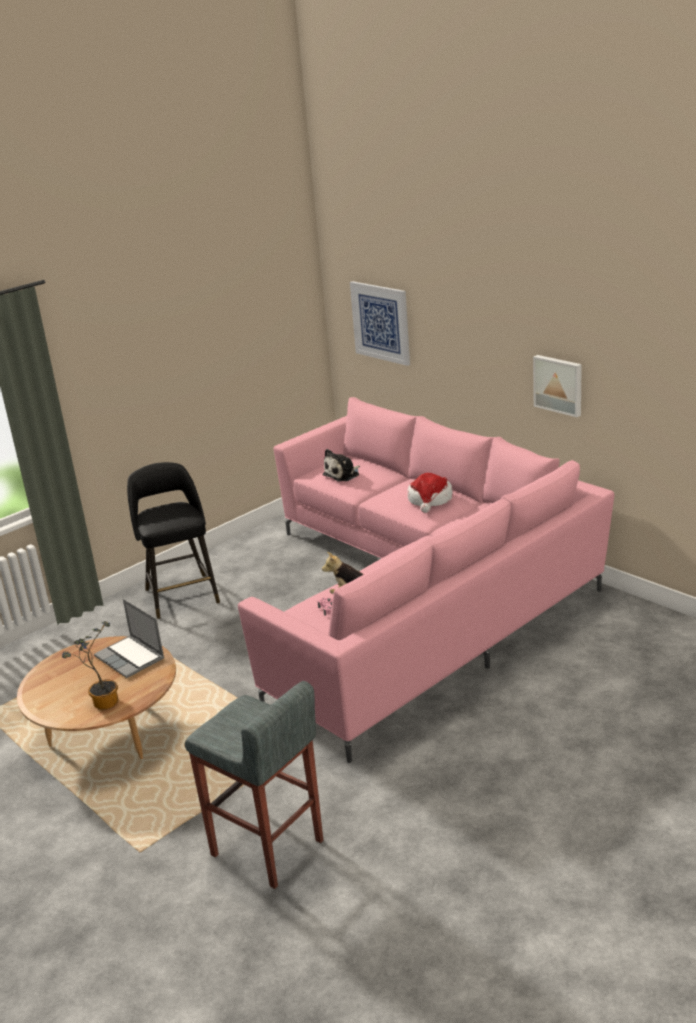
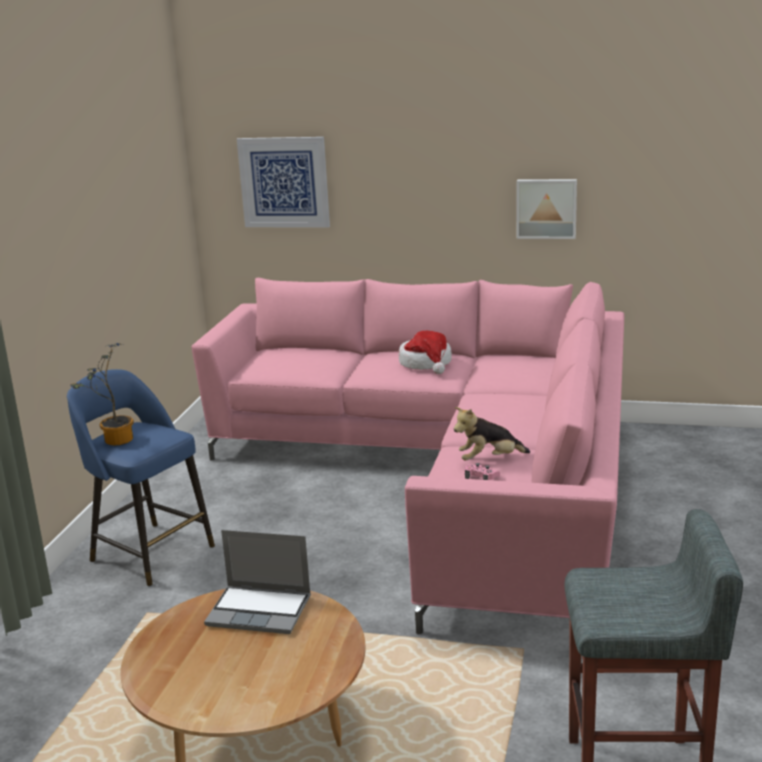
camera: 35 degrees left, 5 degrees down
potted plant [62,621,118,709] -> potted plant moved to [71,343,134,445]
black stool [127,462,220,619] -> blue stool [67,369,215,586]
plush toy [323,449,360,482] -> none

